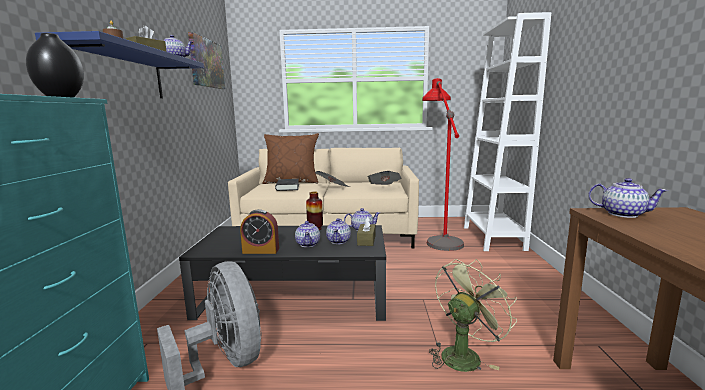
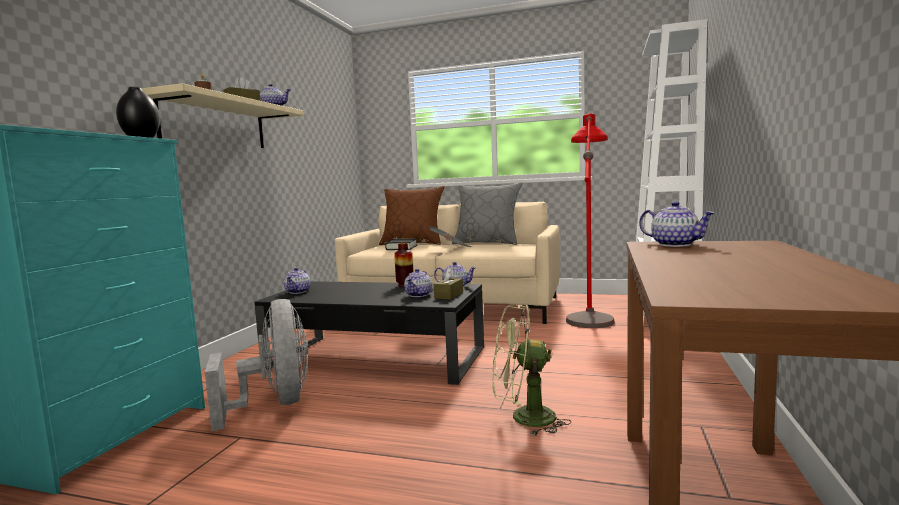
camera: 15 degrees right, 5 degrees down
blue shelf [35,31,204,98] -> beige shelf [142,83,304,148]
picture [188,32,225,89] -> none
alarm clock [240,209,279,254] -> none
teapot [295,221,320,247] -> teapot moved to [284,267,310,294]
newspaper [367,171,402,185] -> none
green fan [429,259,517,372] -> green fan turned 150 degrees counterclockwise [492,304,571,436]
none -> grey pillow [452,182,522,245]

